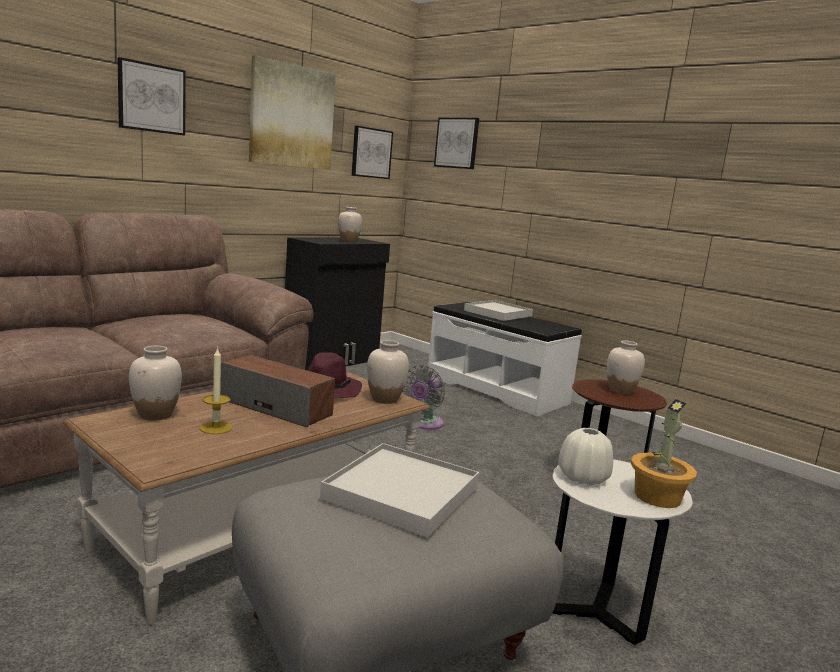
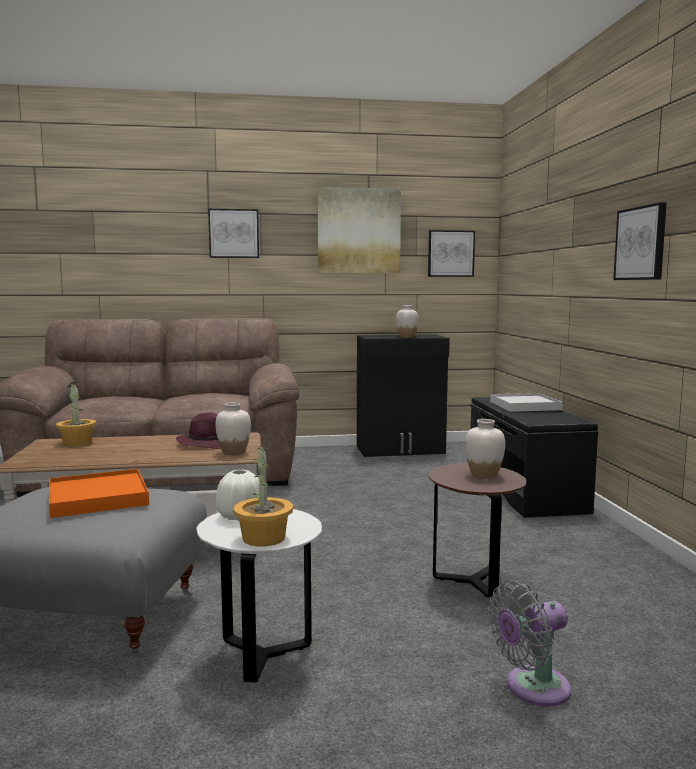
camera: 40 degrees right, 5 degrees down
white vase [129,346,182,420] -> potted plant [56,382,96,446]
candle [200,347,232,434] -> none
speaker [220,355,335,427] -> none
white tray [320,443,479,538] -> orange tray [49,469,149,518]
grey fan [403,365,445,430] -> grey fan moved to [489,580,571,707]
white bench [428,302,582,416] -> black bench [470,397,598,518]
picture [434,118,479,169] -> picture moved to [613,202,667,280]

